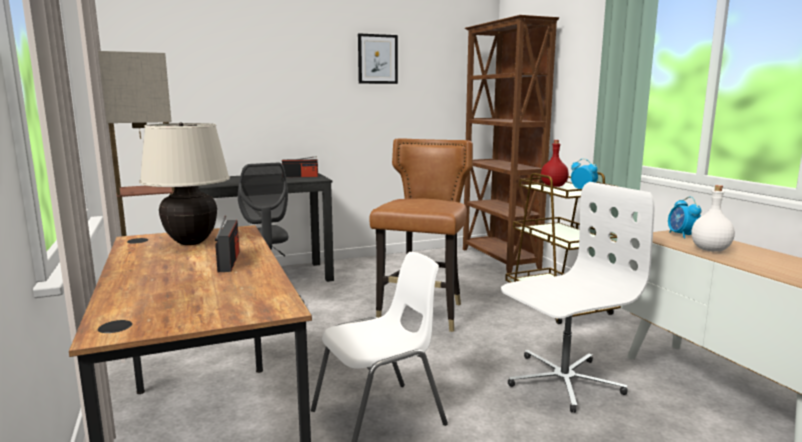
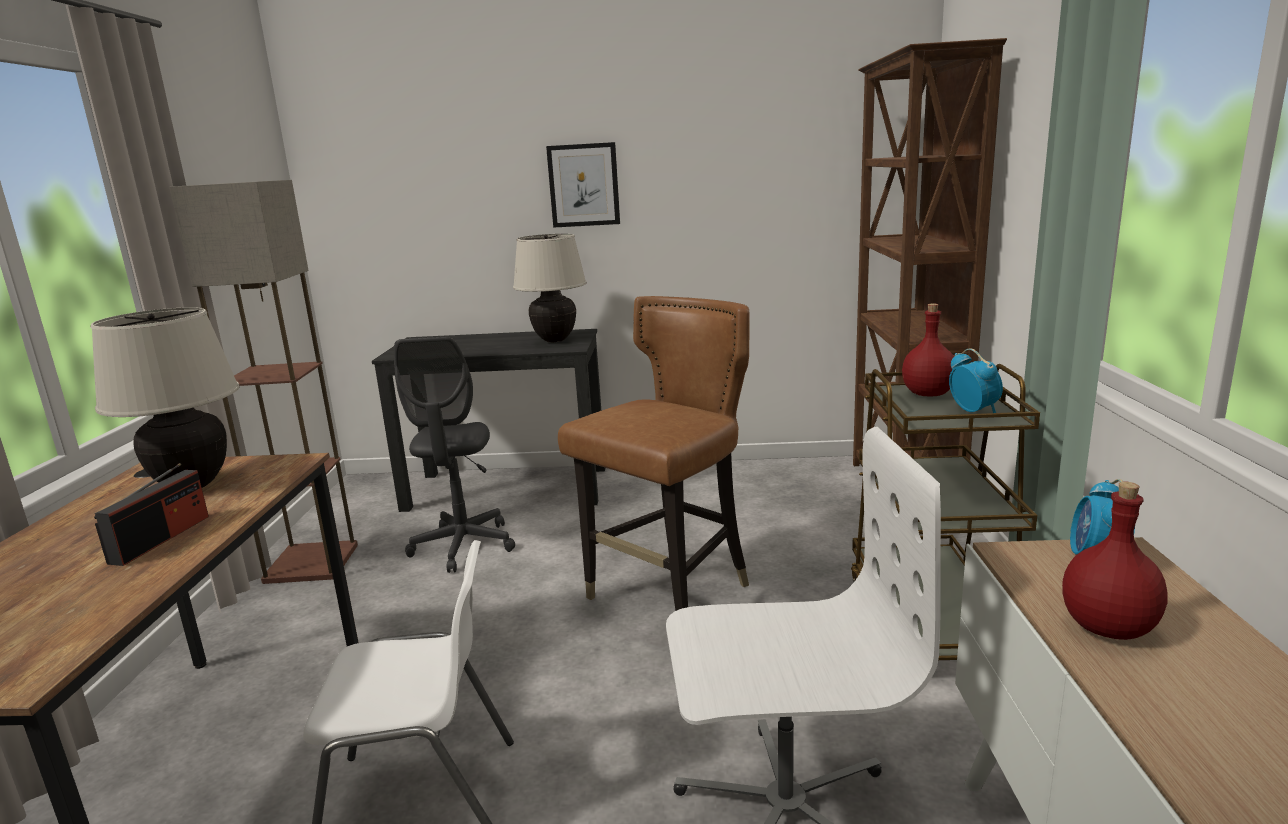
camera: 25 degrees right, 5 degrees up
radio [282,156,318,177] -> beige table lamp [513,234,587,342]
picture [358,33,398,84] -> picture moved to [546,142,620,228]
white bottle [691,185,735,252] -> red bottle [1062,482,1168,640]

